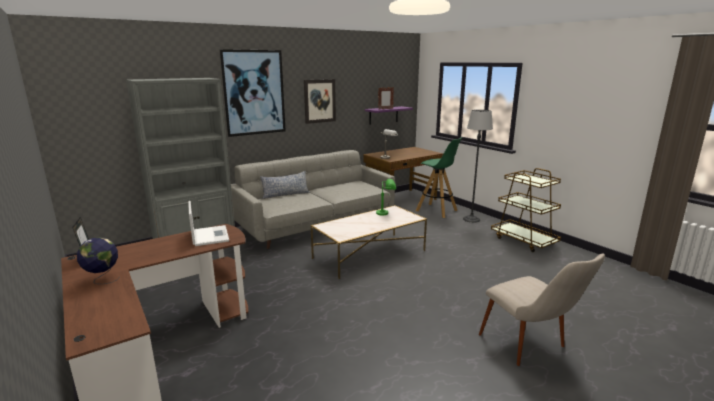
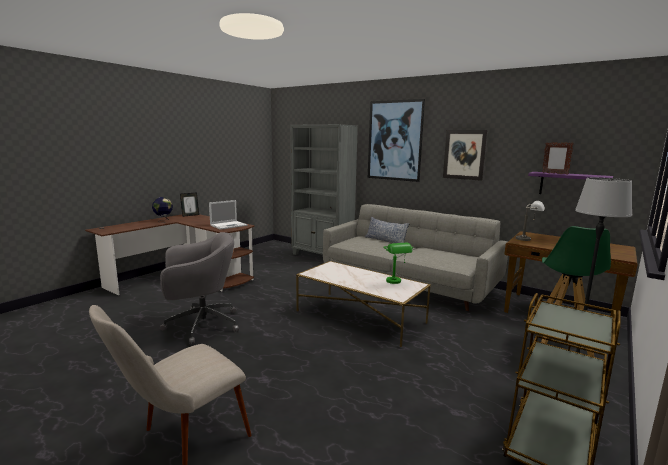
camera: 70 degrees right, 5 degrees down
none -> grey office chair [160,232,239,345]

